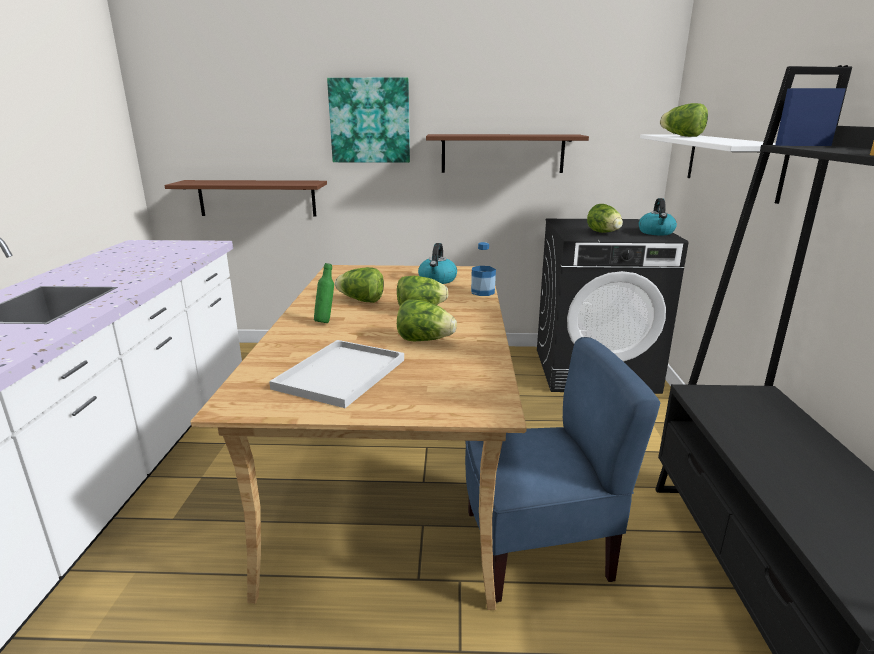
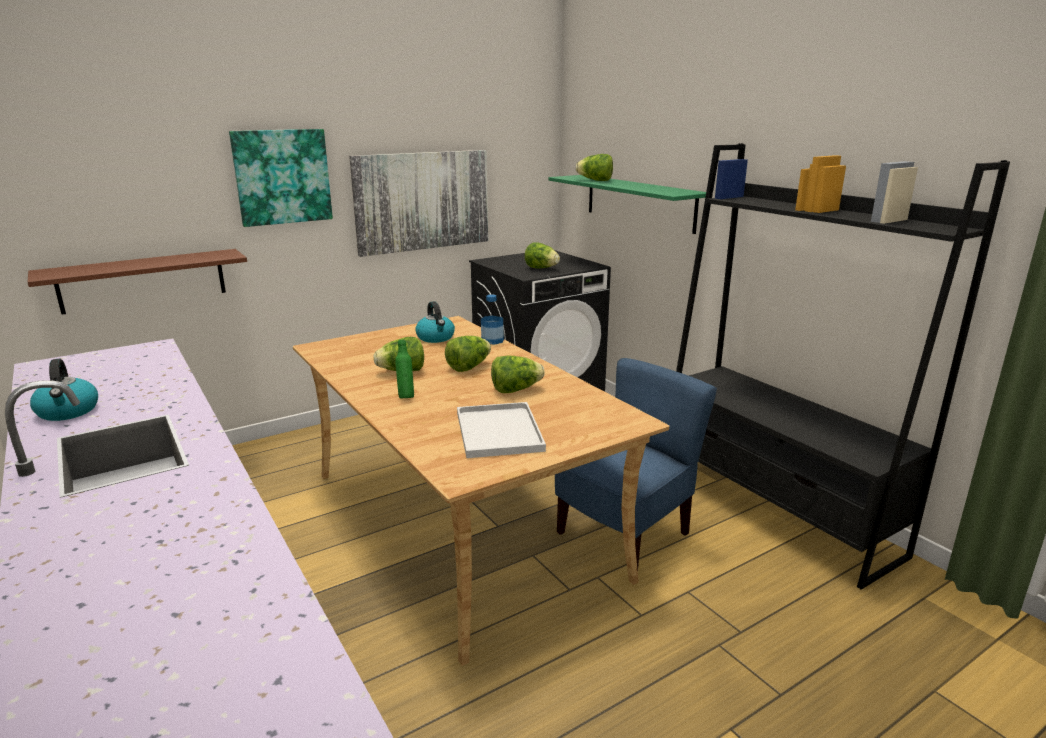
camera: 35 degrees left, 0 degrees up
brown shelf [426,134,589,173] -> picture [349,150,488,257]
kettle [639,198,677,235] -> kettle moved to [30,359,98,421]
white shelf [640,134,790,204] -> green shelf [549,175,706,234]

